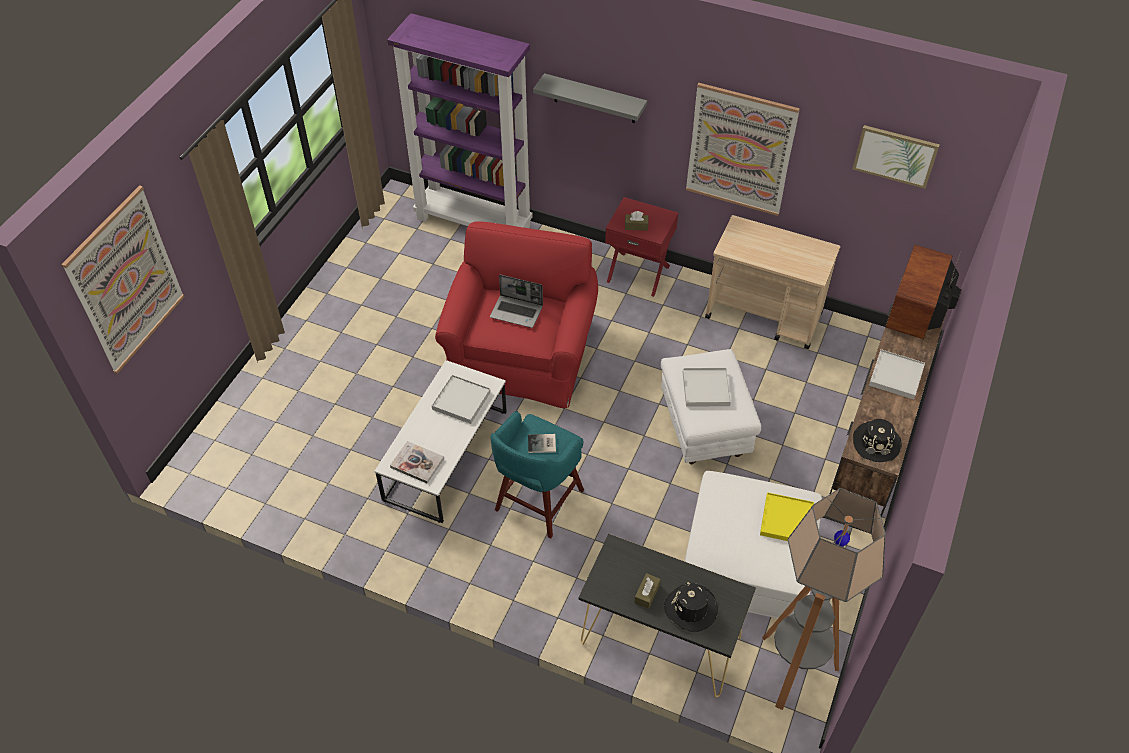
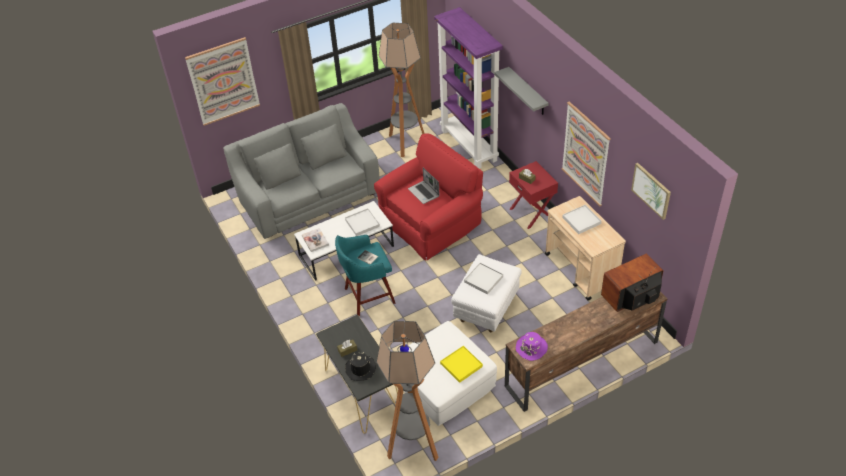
camera: 40 degrees right, 5 degrees down
black hat [853,419,901,462] -> purple hat [516,332,548,361]
white tray [869,349,925,400] -> white tray moved to [562,205,602,234]
none -> grey sofa [223,103,380,239]
none -> floor lamp [379,23,425,157]

